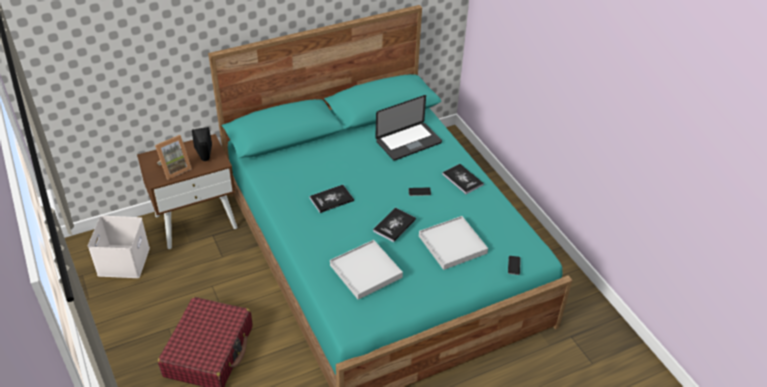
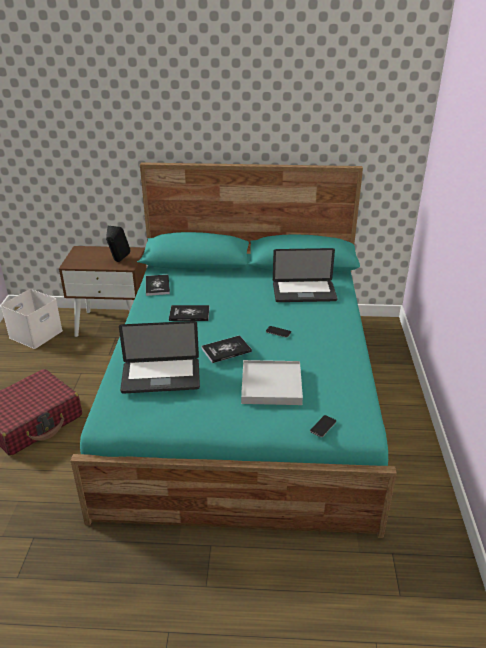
camera: 30 degrees right, 10 degrees down
picture frame [155,135,192,180] -> none
white tray [330,240,403,300] -> laptop [119,321,200,394]
book [442,164,484,194] -> book moved to [146,274,170,296]

